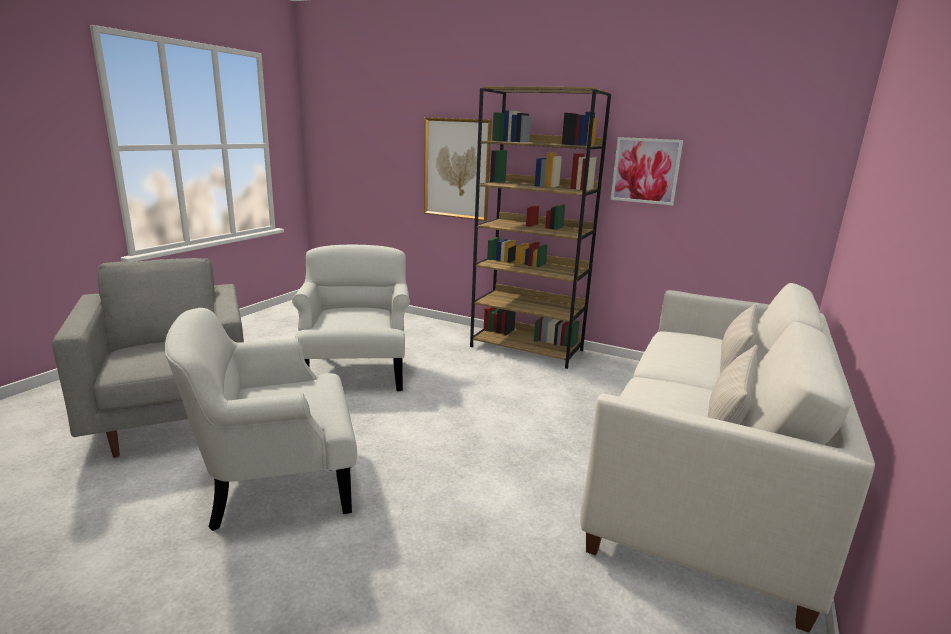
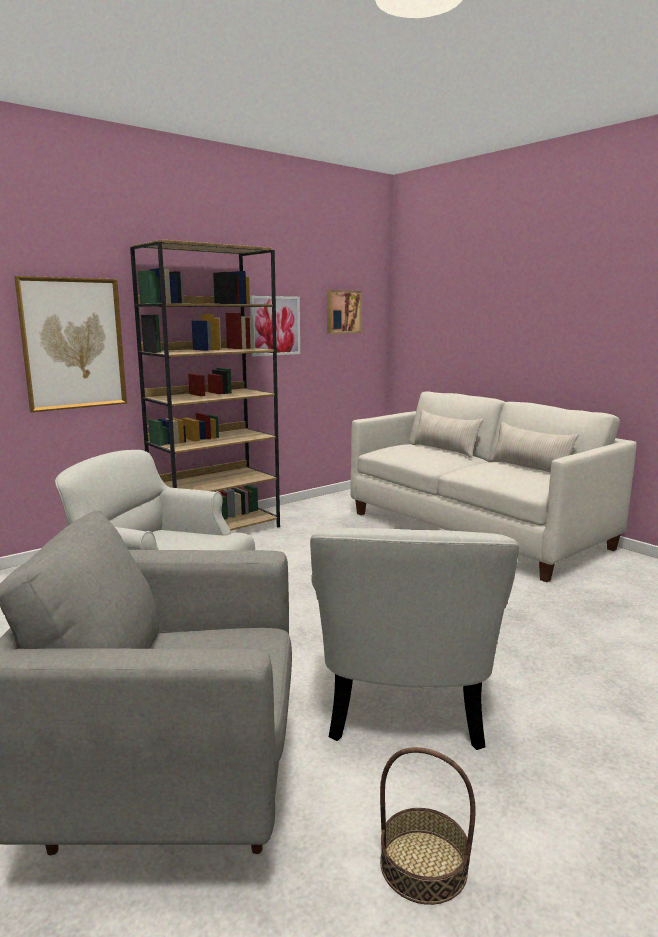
camera: 65 degrees left, 5 degrees down
none -> picture [327,290,362,334]
none -> basket [380,747,476,905]

